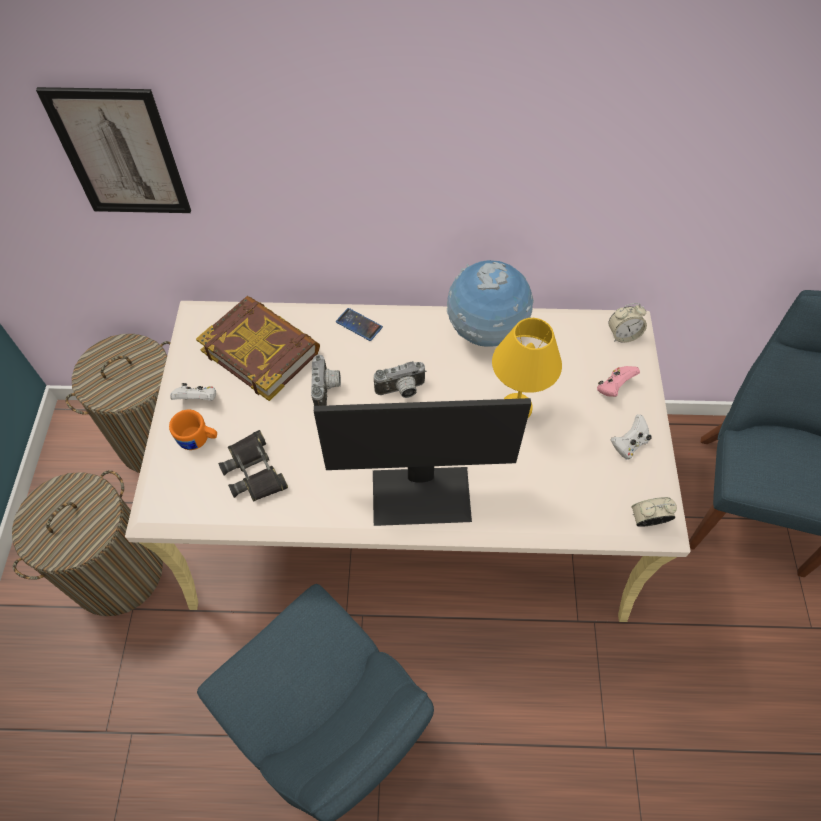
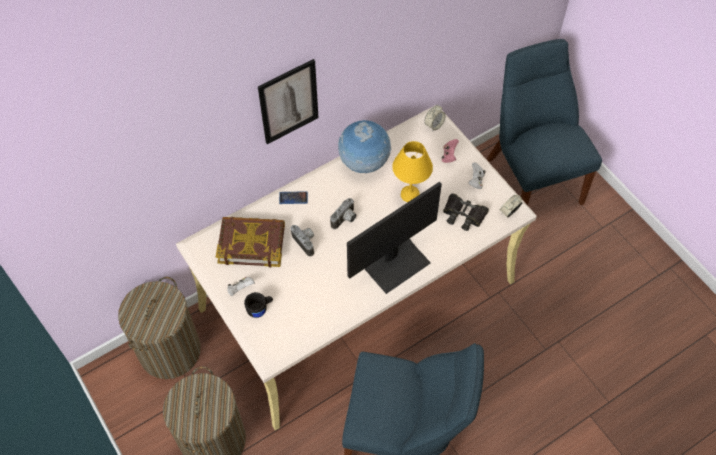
camera: 35 degrees left, 0 degrees up
picture [36,87,191,213] -> picture moved to [258,59,319,144]
orange mug [169,410,217,450] -> black mug [244,292,273,318]
black binoculars [218,430,288,501] -> black binoculars moved to [443,193,489,231]

